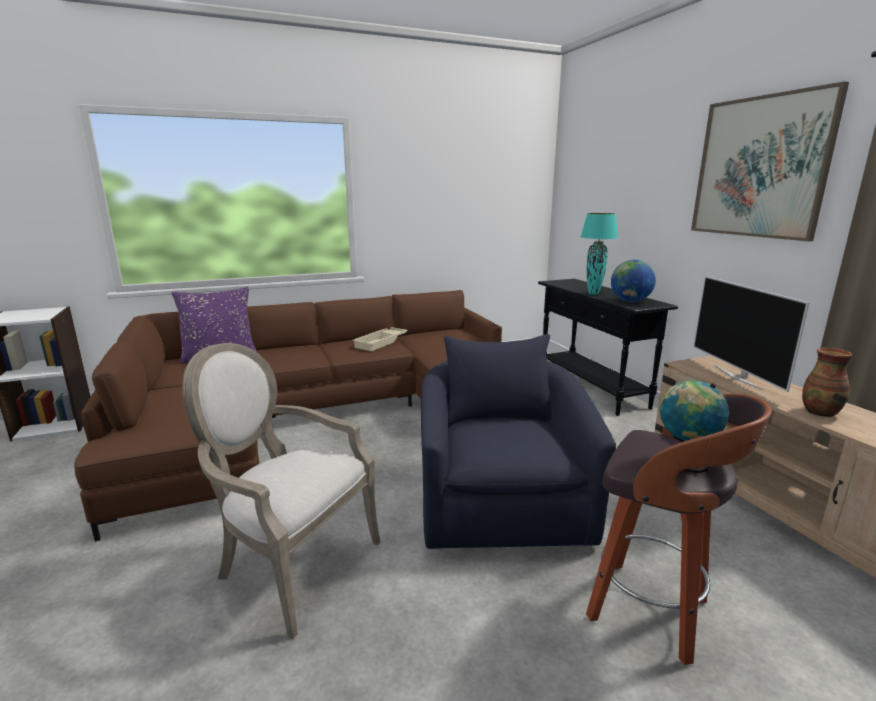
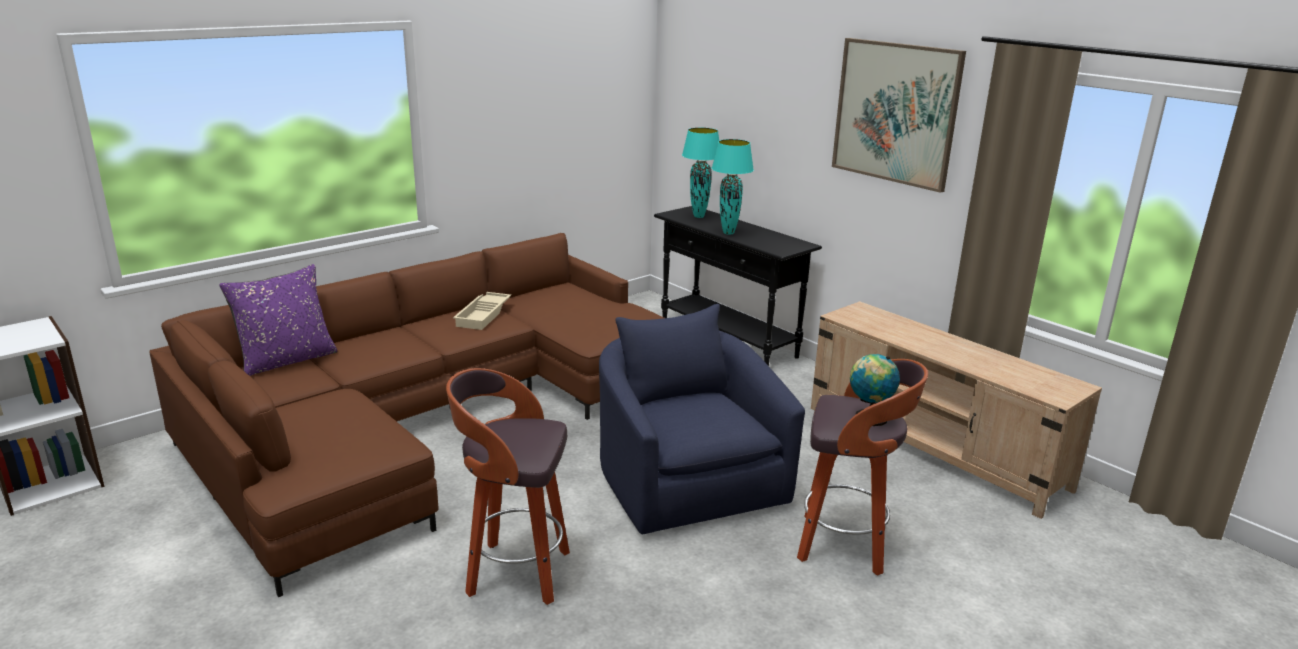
camera: 20 degrees left, 5 degrees up
armchair [182,343,380,640] -> stool [446,368,570,605]
globe [611,260,656,302] -> none
television [693,276,810,392] -> none
vase [802,348,852,417] -> none
none -> turquoise table lamp [682,128,719,218]

